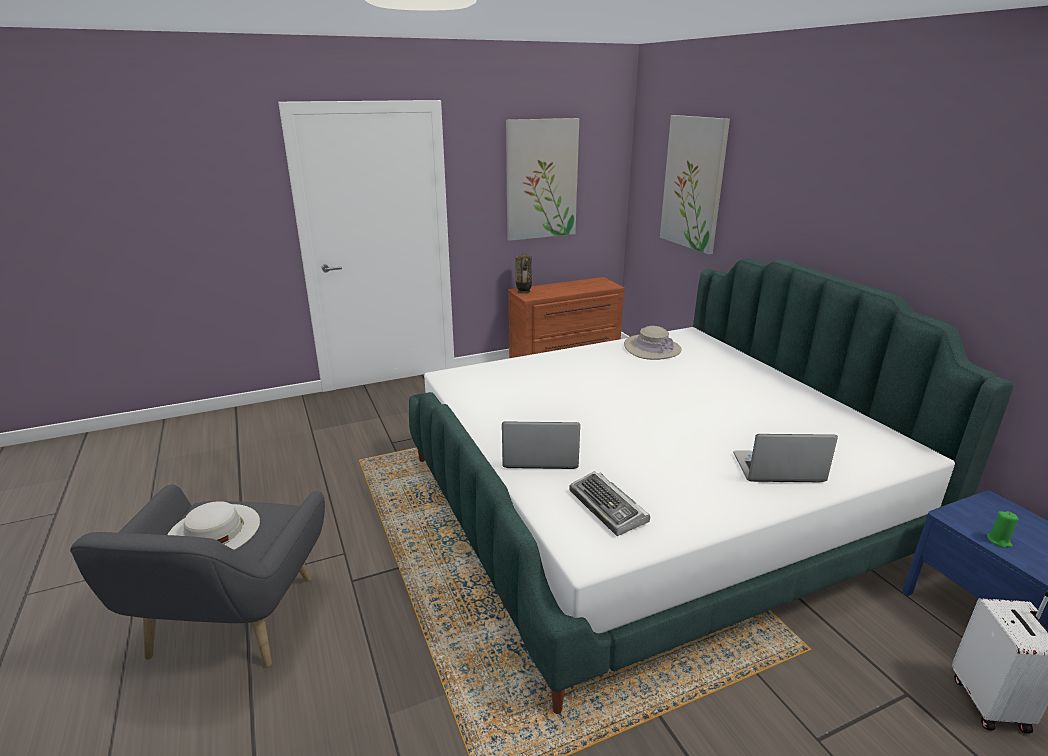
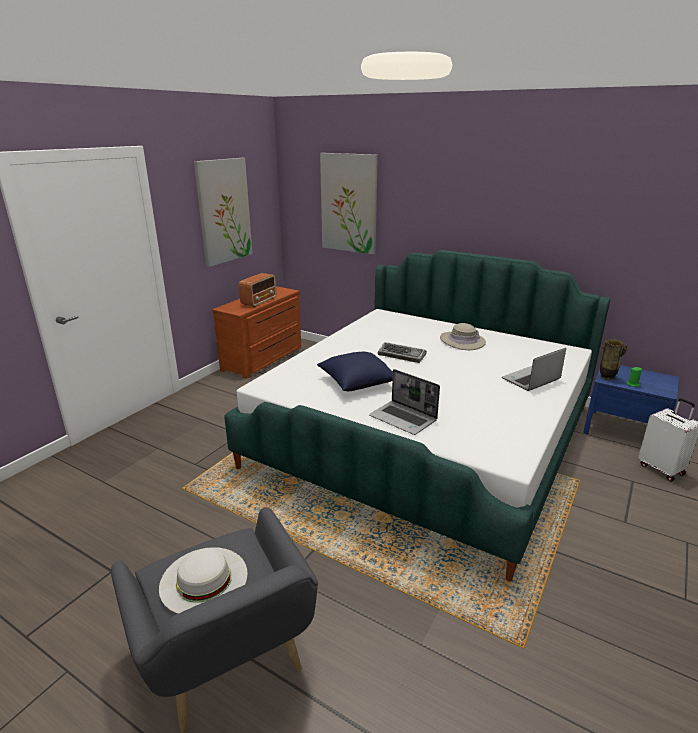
camera: 35 degrees left, 0 degrees up
laptop [502,421,580,469] -> laptop turned 105 degrees counterclockwise [369,369,440,435]
vase [515,255,532,294] -> vase moved to [600,339,627,380]
keyboard [569,471,650,536] -> keyboard moved to [378,342,427,363]
beige hat [624,326,681,360] -> beige hat moved to [440,323,486,350]
none -> radio [239,273,276,307]
none -> blue pillow [317,352,393,391]

